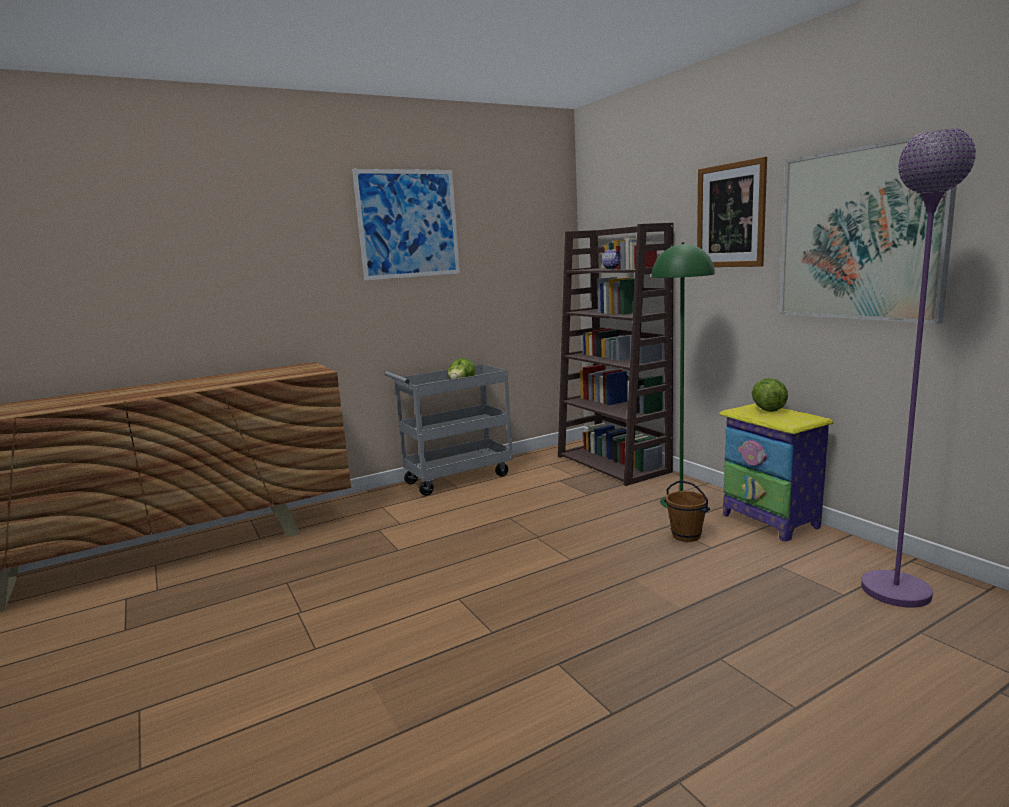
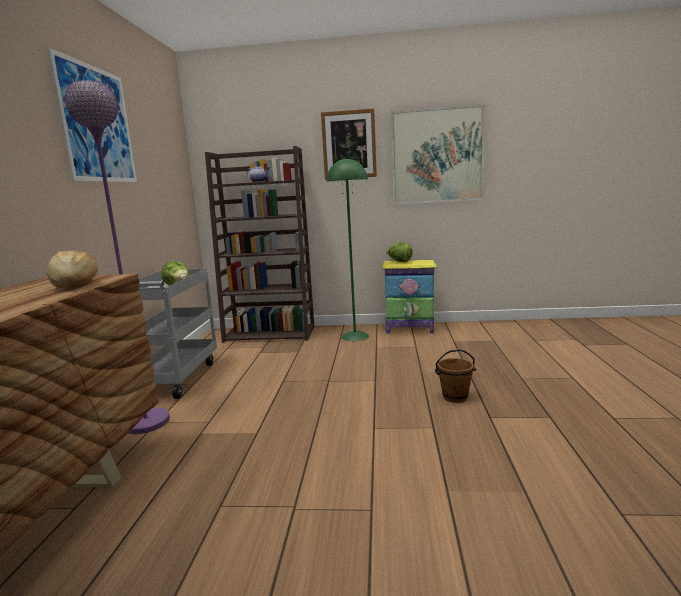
camera: 55 degrees left, 0 degrees up
brown bucket [664,480,710,542] -> brown bucket moved to [435,349,476,403]
purple floor lamp [861,129,976,608] -> purple floor lamp moved to [65,80,170,434]
none -> bread [47,251,98,290]

